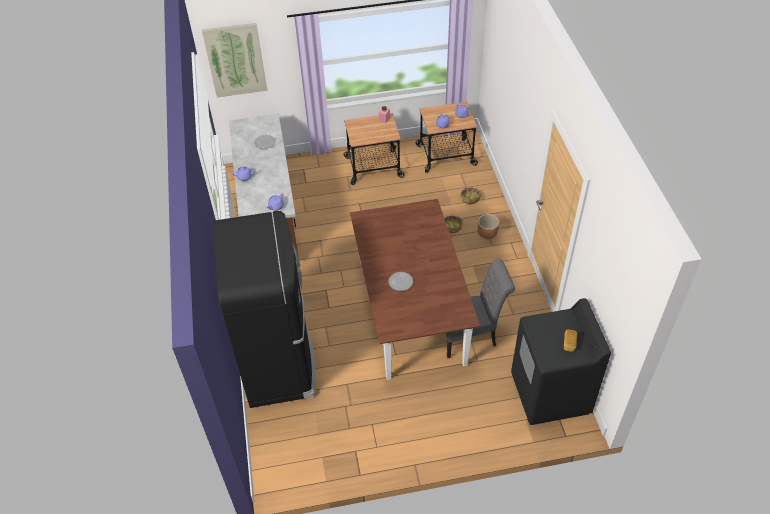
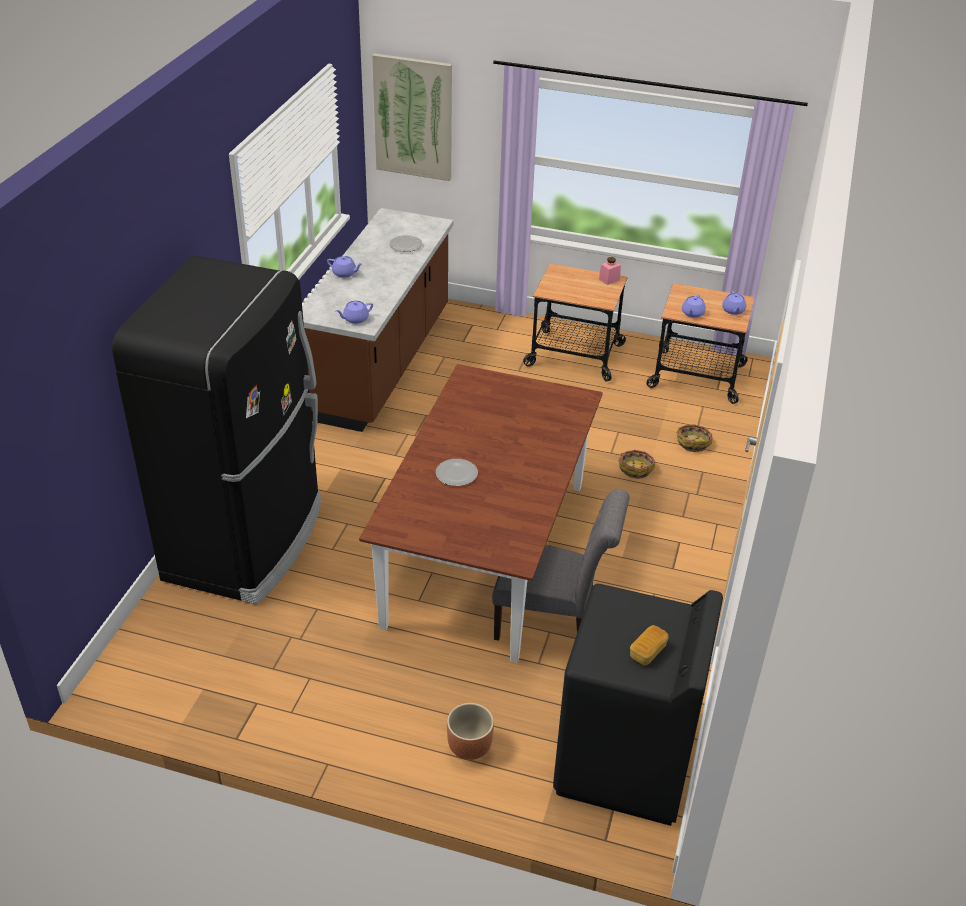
camera: 25 degrees right, 10 degrees down
brown planter [478,214,499,239] -> brown planter moved to [447,703,494,760]

